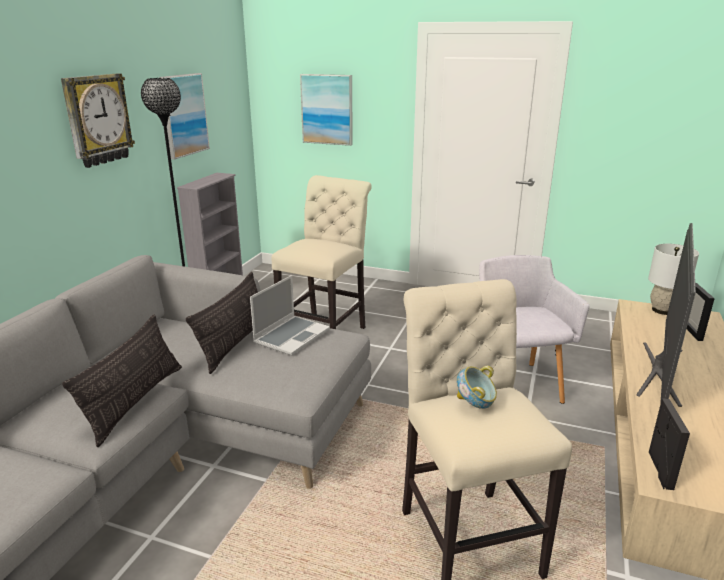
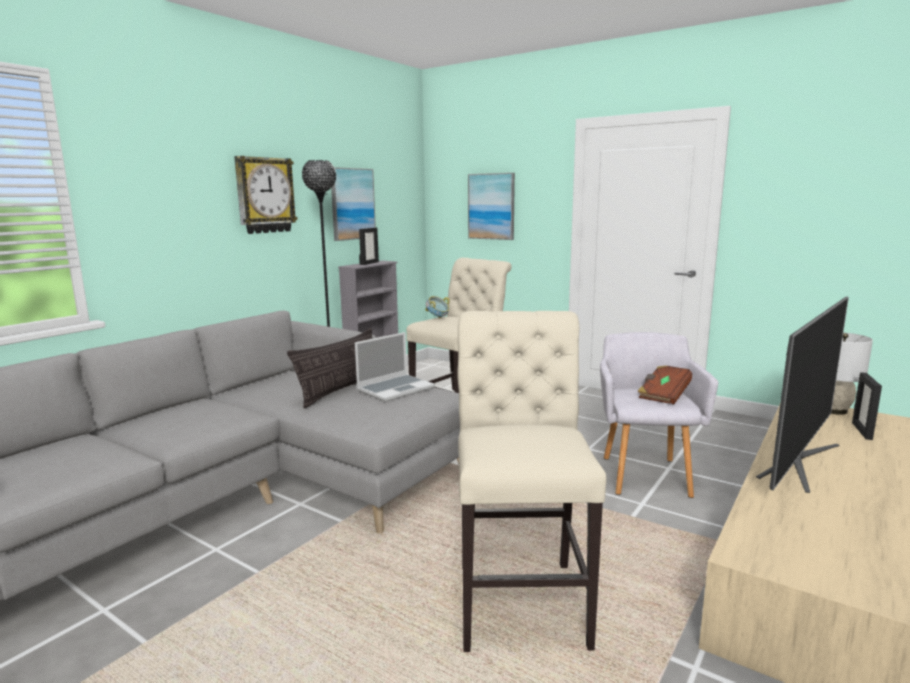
camera: 15 degrees right, 10 degrees down
pillow [62,314,182,447] -> none
bowl [457,366,497,409] -> bowl moved to [425,296,450,318]
picture frame [649,399,690,490] -> picture frame moved to [359,227,379,265]
none -> brown book [637,366,692,405]

